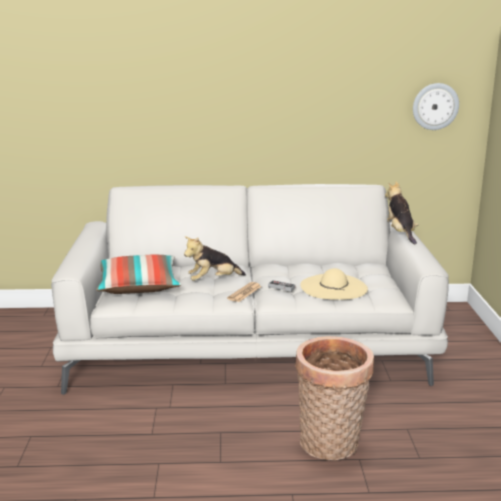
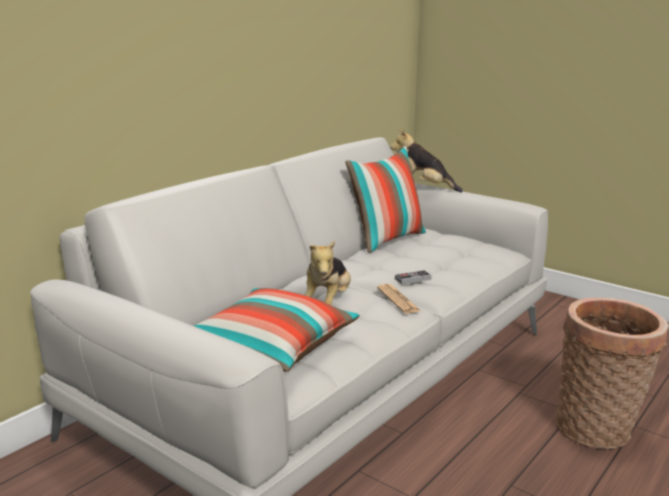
camera: 50 degrees left, 0 degrees up
beige hat [300,268,368,300] -> none
wall clock [413,83,459,130] -> none
none -> pillow [345,146,426,253]

